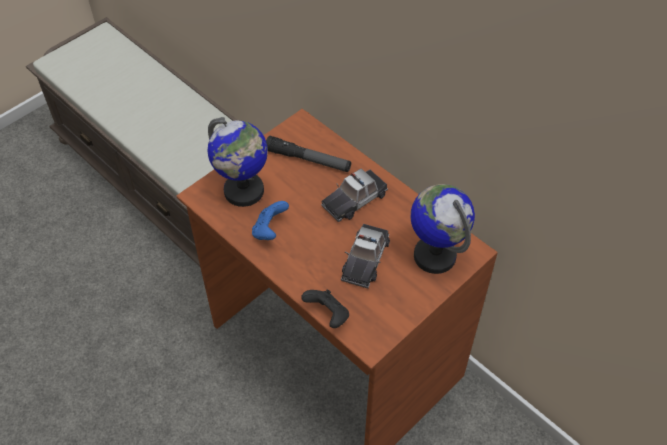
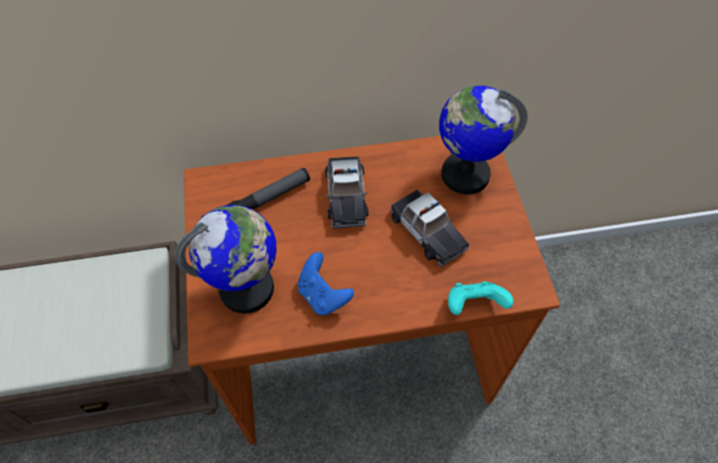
camera: 55 degrees left, 5 degrees up
black game controller [301,290,349,328] -> turquoise game controller [448,281,514,315]

